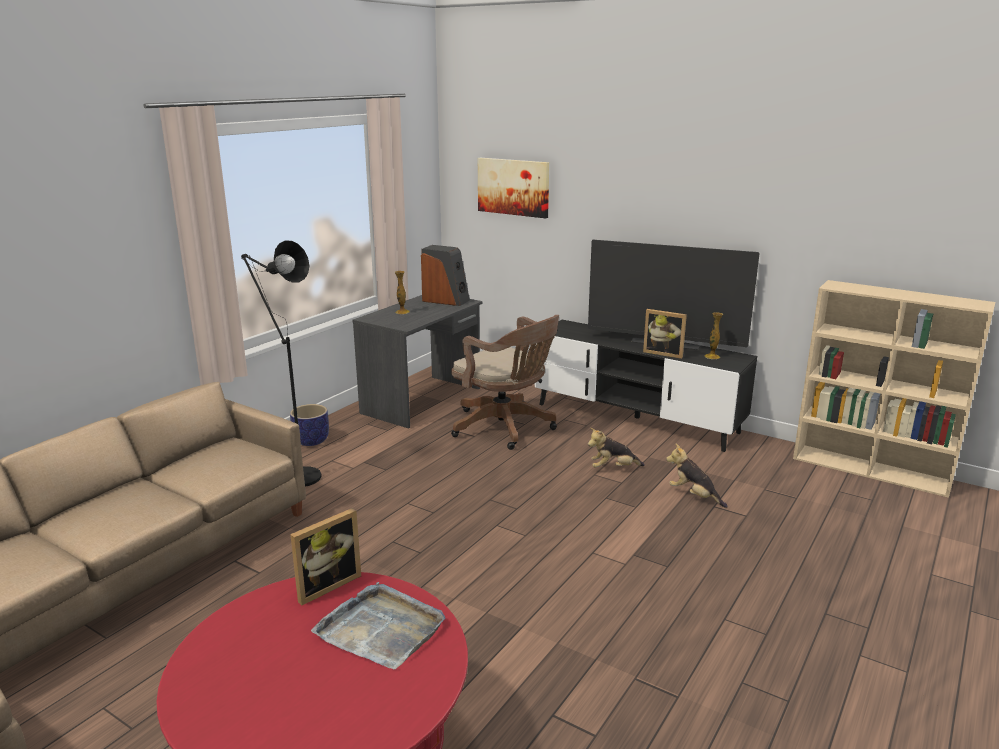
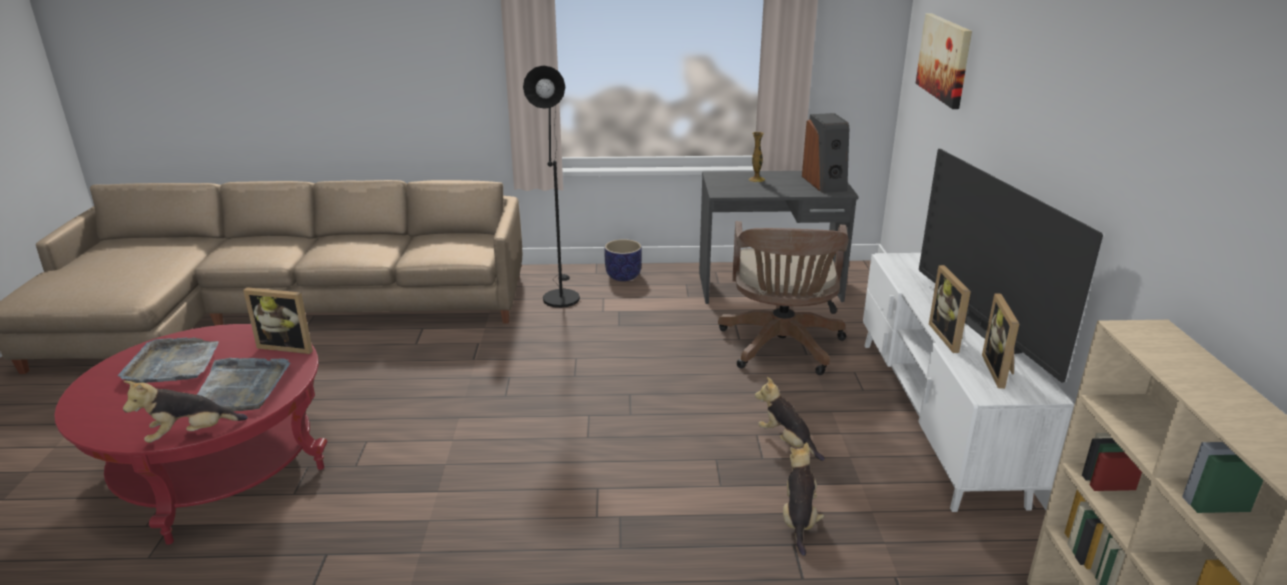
camera: 55 degrees right, 5 degrees up
black tv stand [535,320,757,452] -> white tv stand [863,253,1074,512]
vase [705,312,723,359] -> picture frame [982,293,1019,389]
none -> grey tray [118,337,219,383]
none -> plush toy [123,381,248,443]

